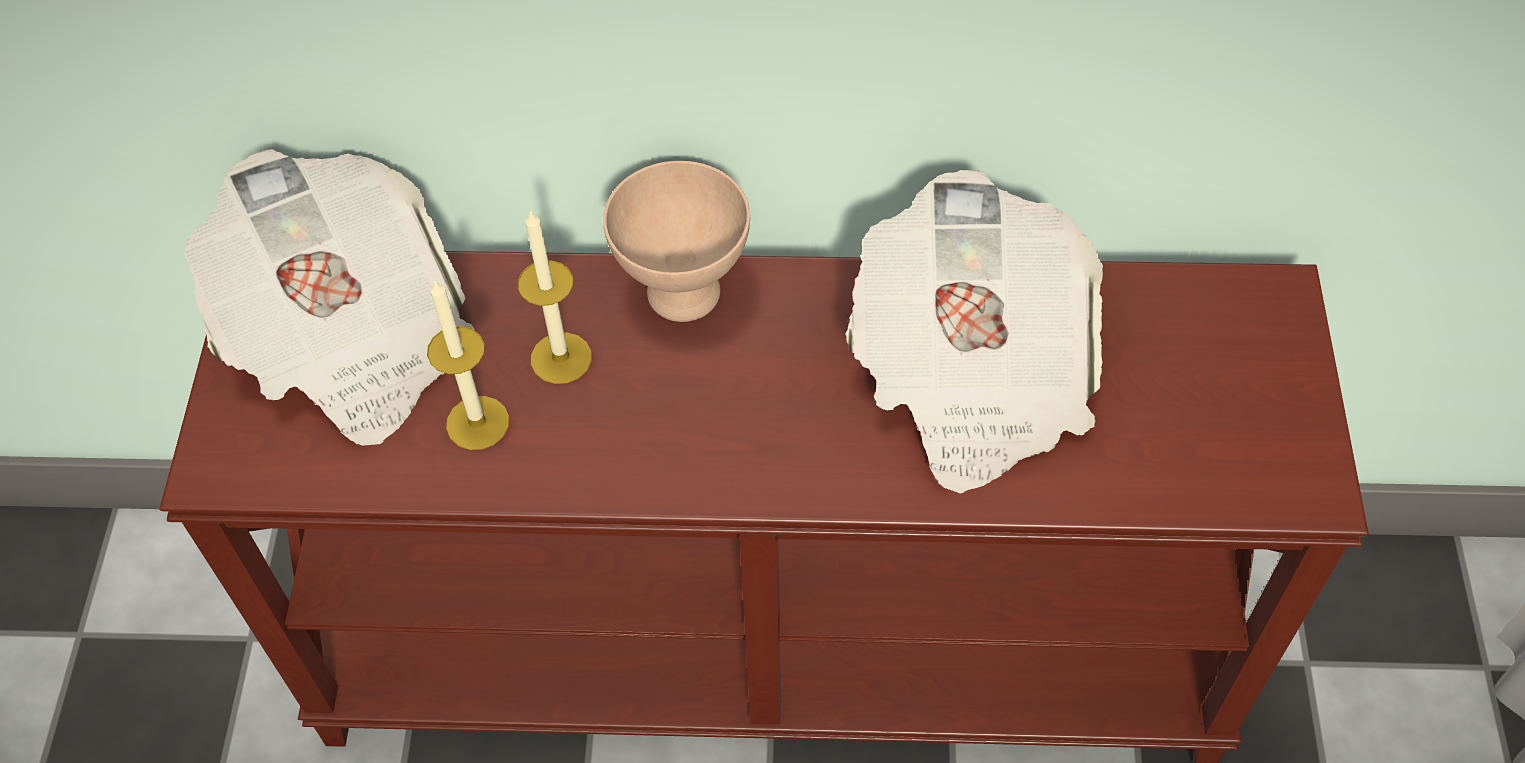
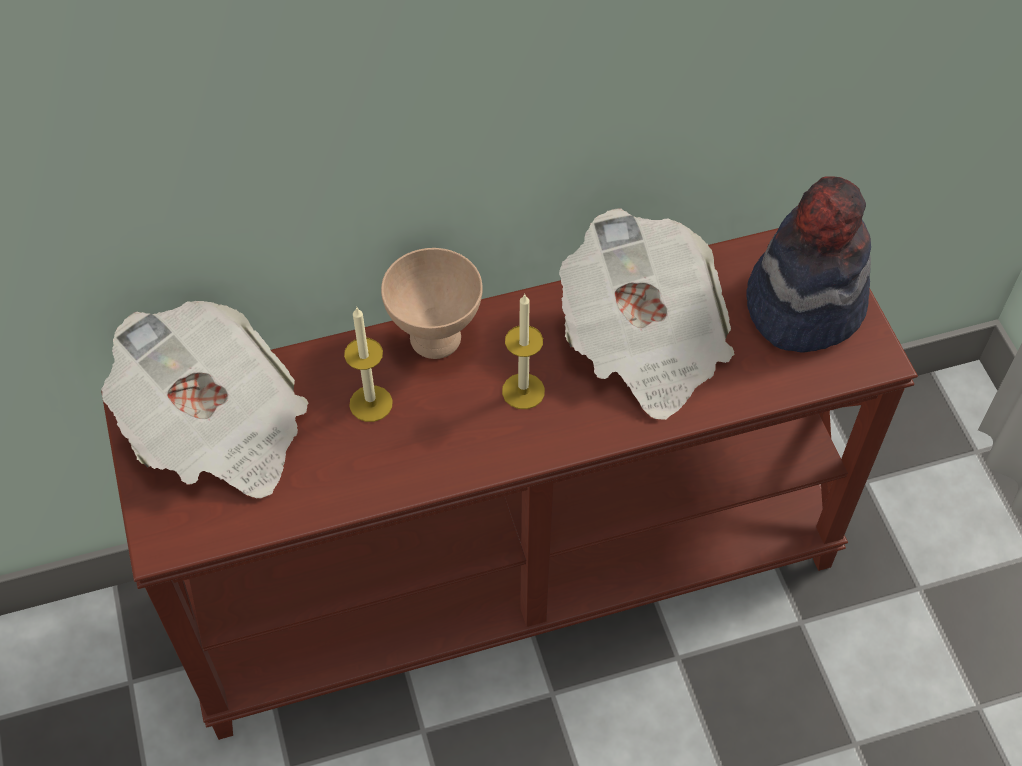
camera: 20 degrees left, 0 degrees up
candle [427,279,509,450] -> candle moved to [502,294,545,409]
none -> hat [746,177,871,353]

